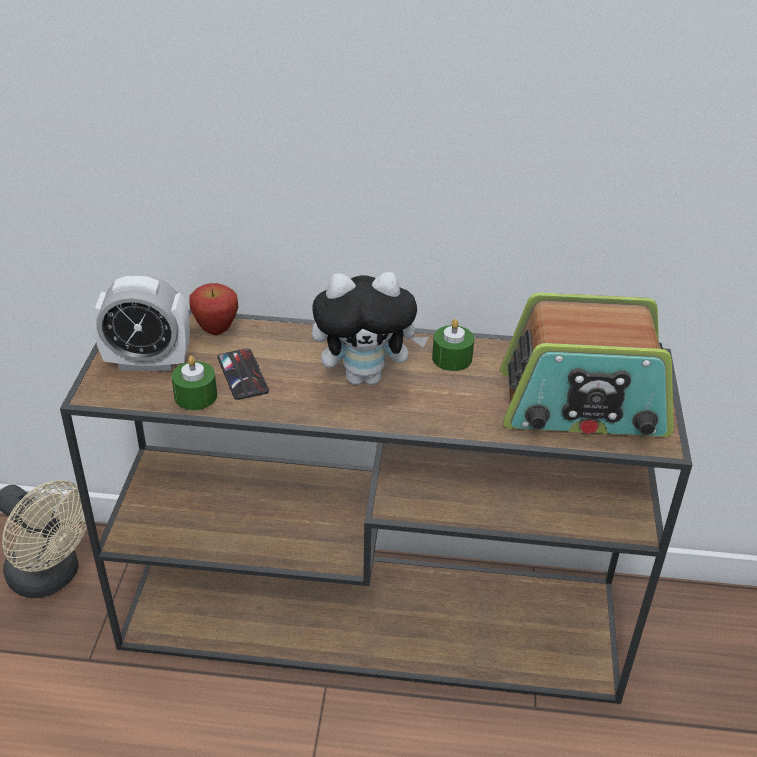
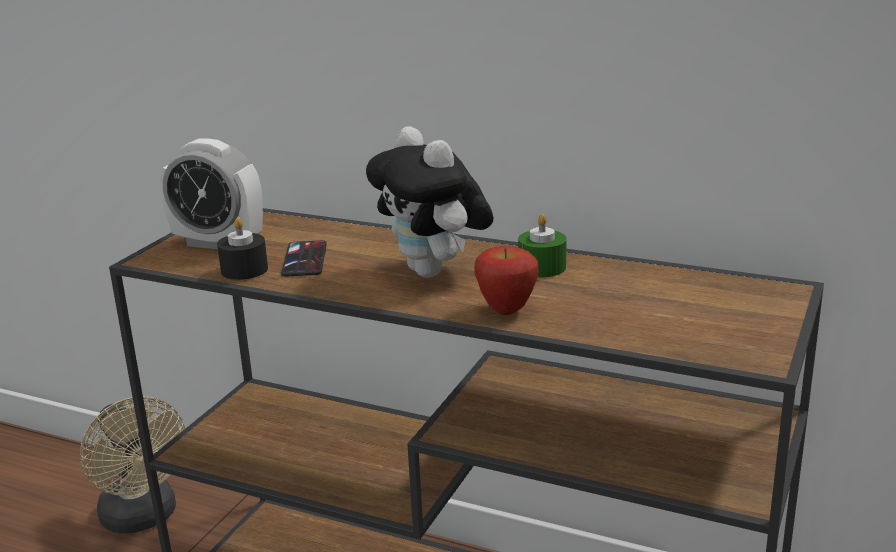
camera: 20 degrees right, 15 degrees down
green candle [172,356,217,410] -> black candle [217,217,268,280]
apple [189,283,238,335] -> apple moved to [474,246,538,315]
plush toy [312,272,429,385] -> plush toy turned 45 degrees clockwise [366,126,493,278]
radio [500,293,674,437] -> none

